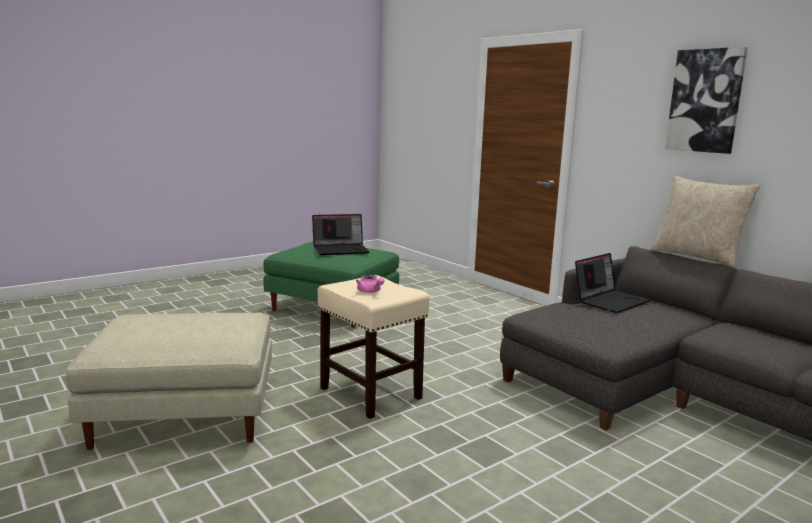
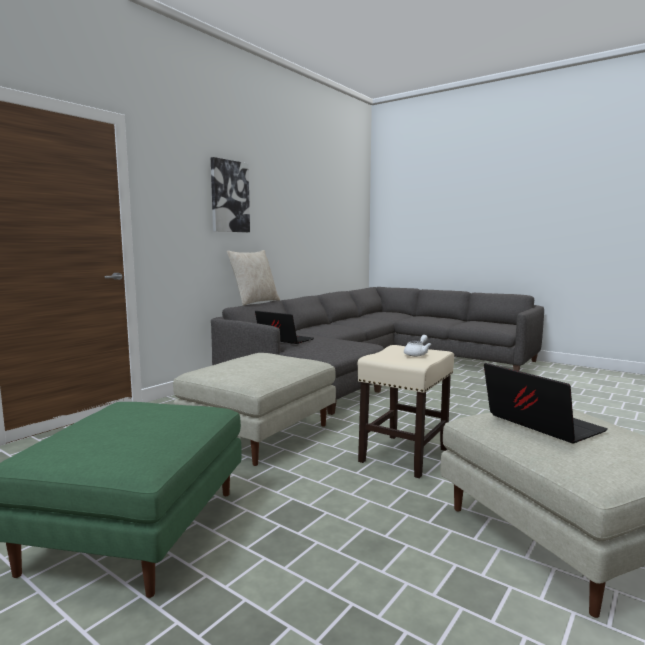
camera: 105 degrees left, 5 degrees down
laptop [312,214,370,255] -> laptop moved to [484,363,608,443]
pink teapot [356,275,384,293] -> white teapot [404,335,431,356]
none -> beige ottoman [173,353,336,466]

